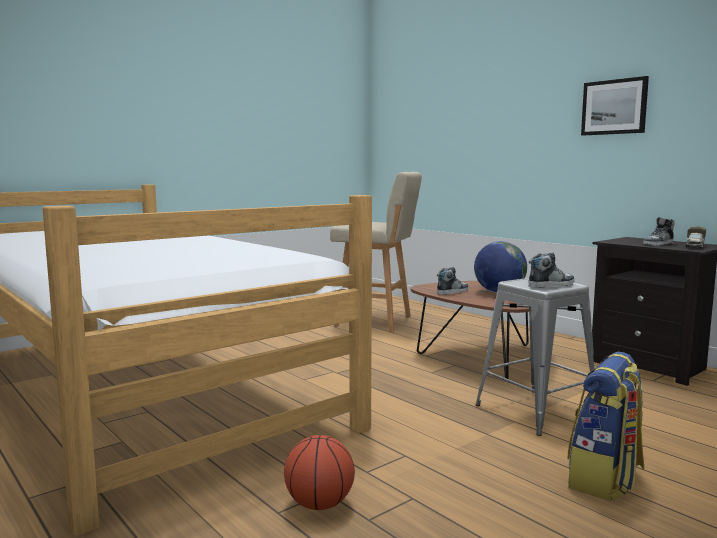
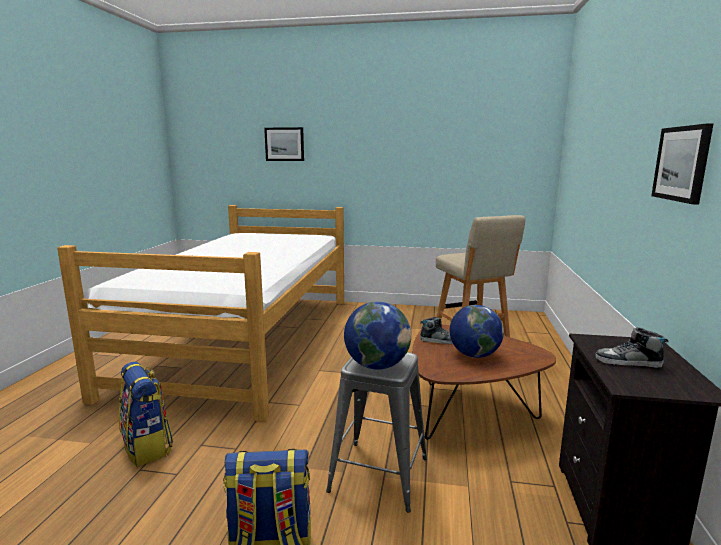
camera: 50 degrees right, 5 degrees up
basketball [284,435,355,510] -> backpack [119,362,174,467]
shoe [529,253,574,288] -> globe [344,302,411,370]
toy truck [686,226,706,248] -> none
none -> picture [264,127,304,161]

